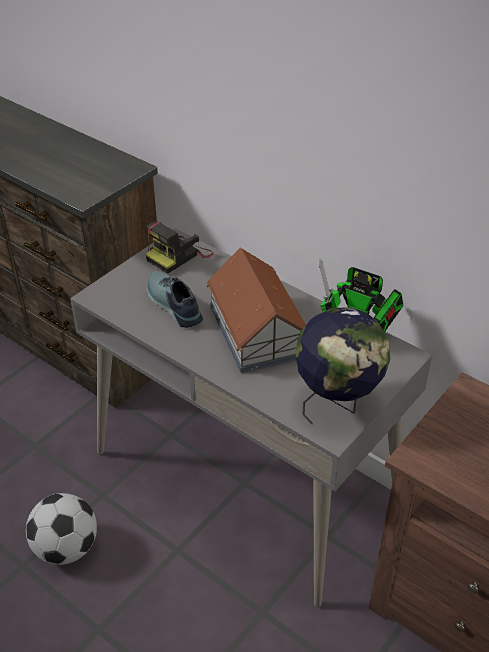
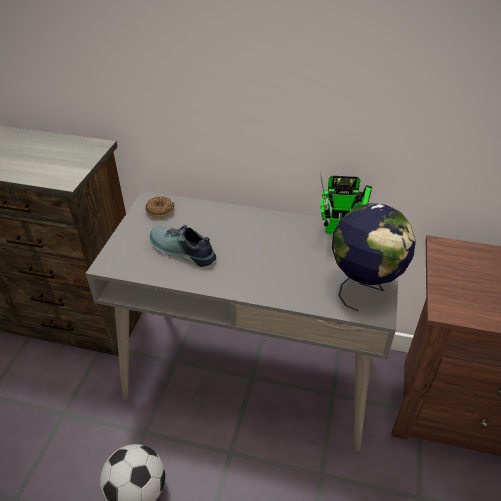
camera: 25 degrees left, 0 degrees up
camera [146,221,213,274] -> donut [145,196,174,218]
toy house [206,248,306,373] -> none

